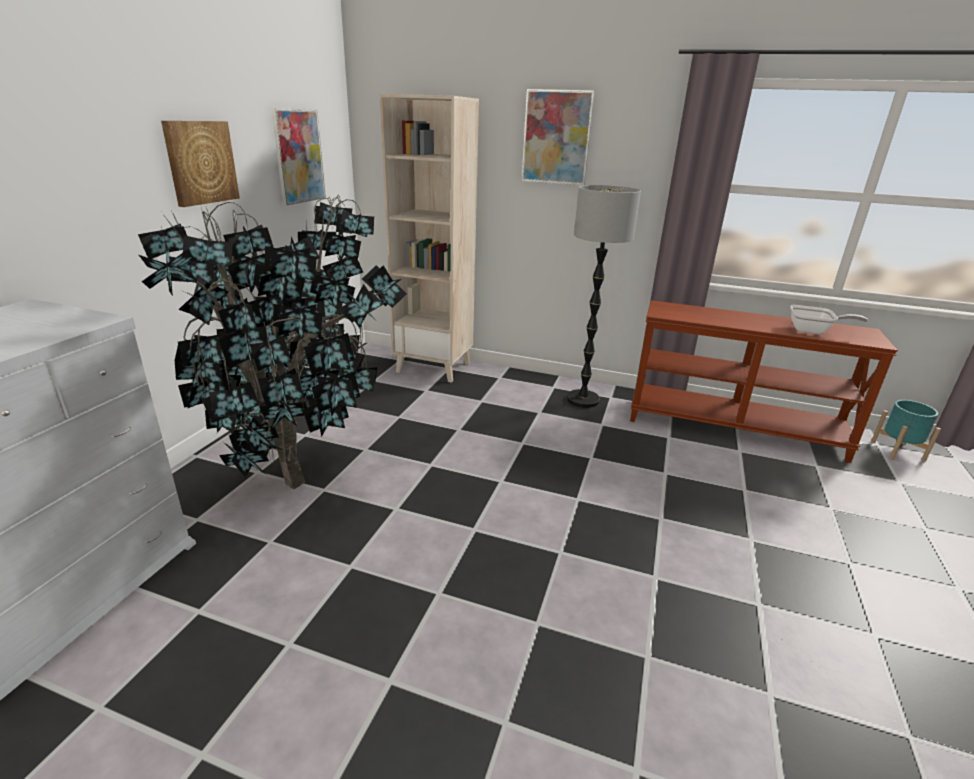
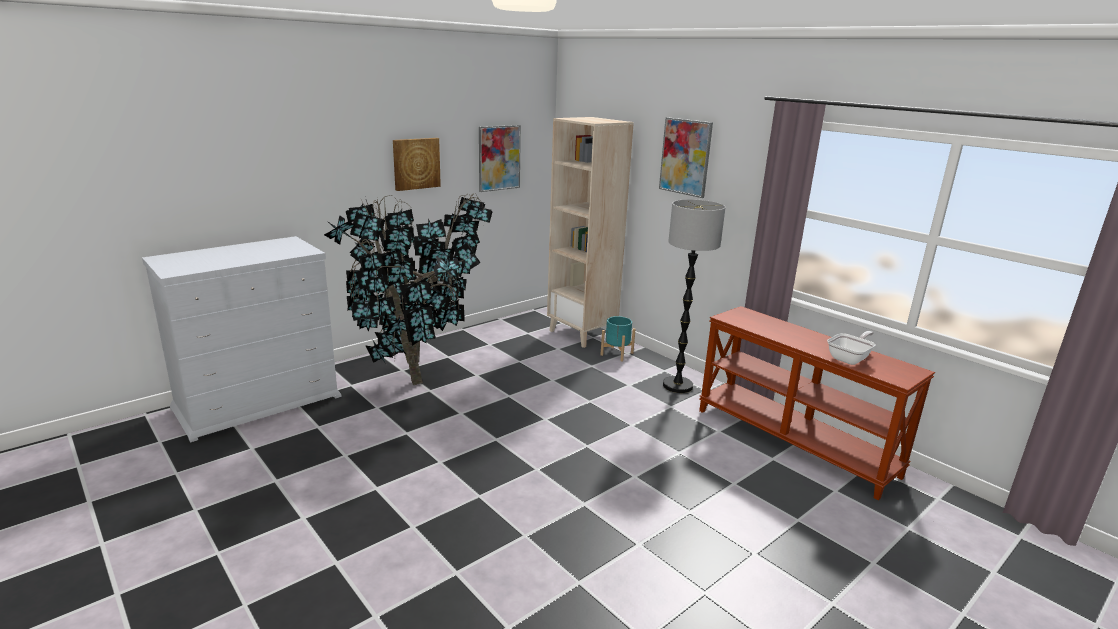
camera: 30 degrees right, 5 degrees down
frying pan [790,305,868,334] -> frying pan turned 90 degrees counterclockwise [827,331,876,365]
turquoise planter [871,400,941,462] -> turquoise planter moved to [601,316,636,362]

